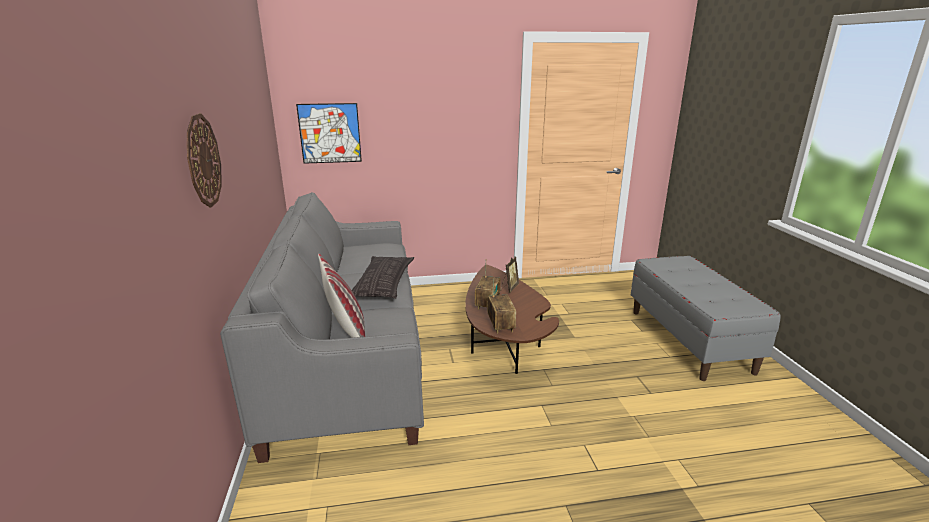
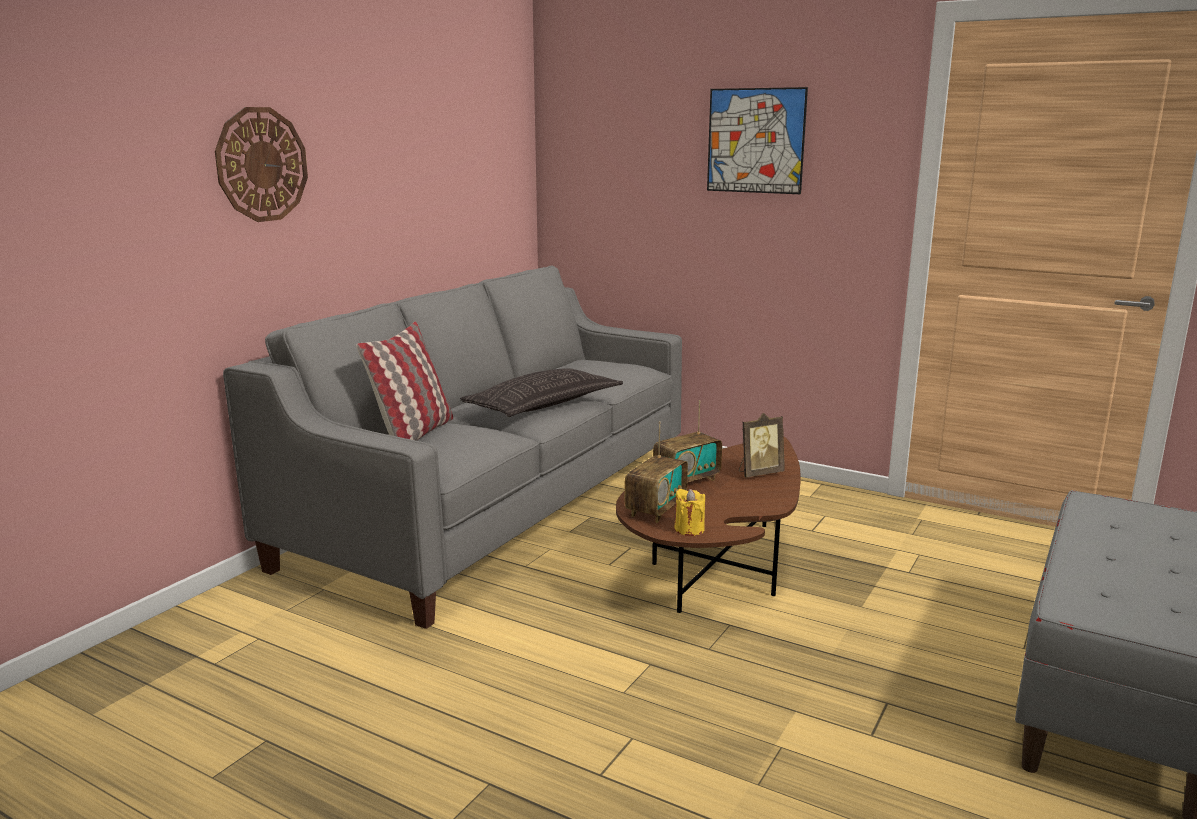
camera: 40 degrees right, 5 degrees down
picture [296,103,362,164] -> picture moved to [707,87,808,194]
none -> yellow candle [674,489,705,536]

